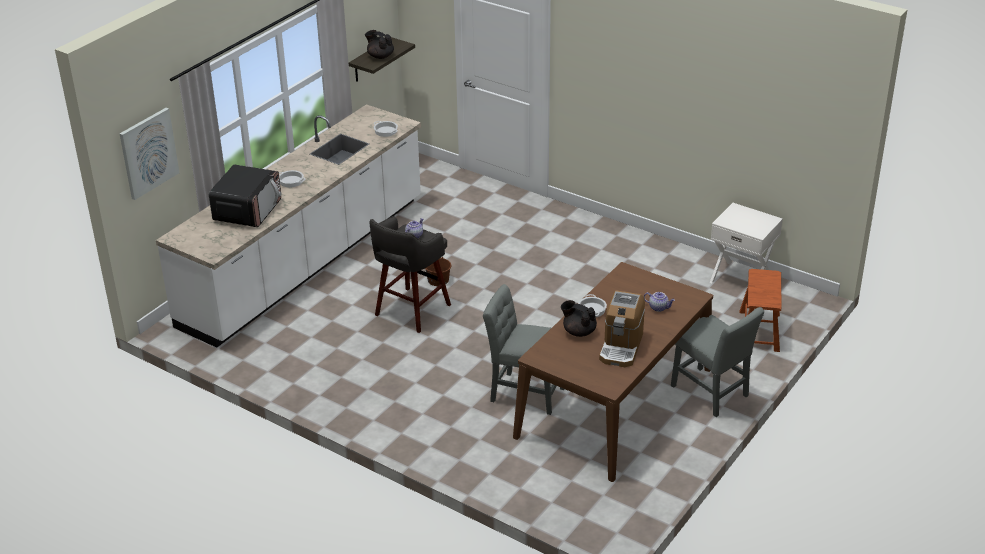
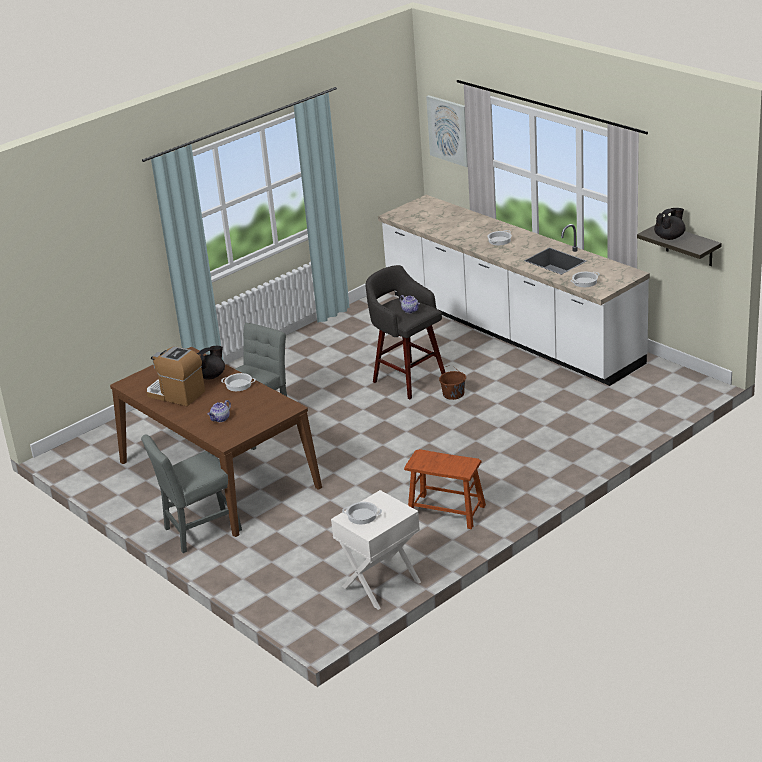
camera: 105 degrees right, 5 degrees down
microwave [209,165,282,227] -> none
brown stool [739,269,781,352] -> brown stool moved to [404,449,486,529]
none -> cooking pot [342,502,382,524]

